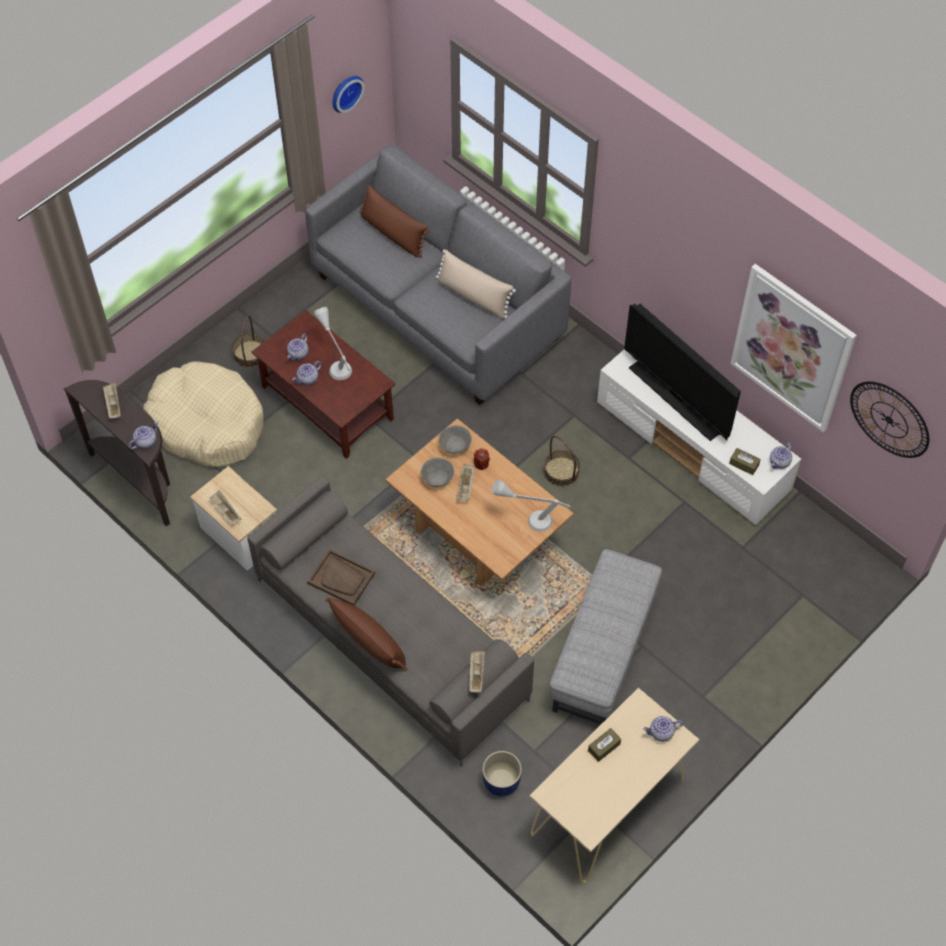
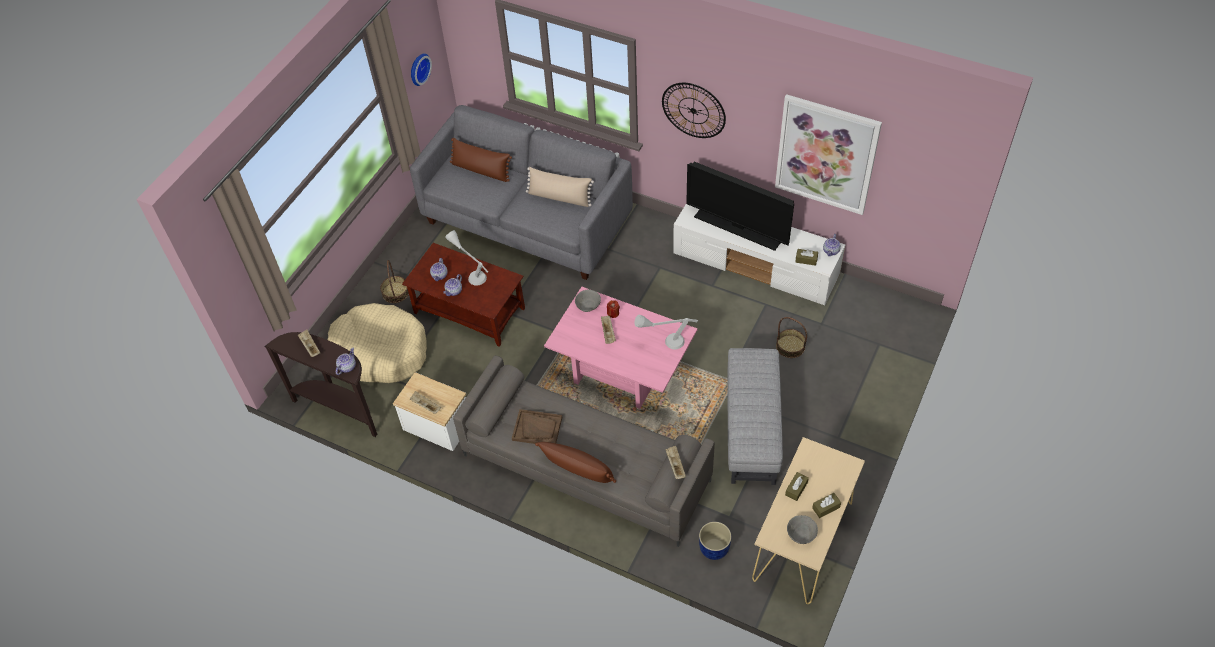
camera: 15 degrees left, 5 degrees down
brown coffee table [385,418,574,586] -> pink coffee table [544,287,697,409]
grey bowl [421,458,454,487] -> grey bowl moved to [787,515,818,544]
basket [544,435,580,487] -> basket moved to [776,317,807,358]
teapot [643,716,683,742] -> none
wall clock [850,381,929,458] -> wall clock moved to [662,83,726,138]
none -> brown tissue box [812,493,841,518]

